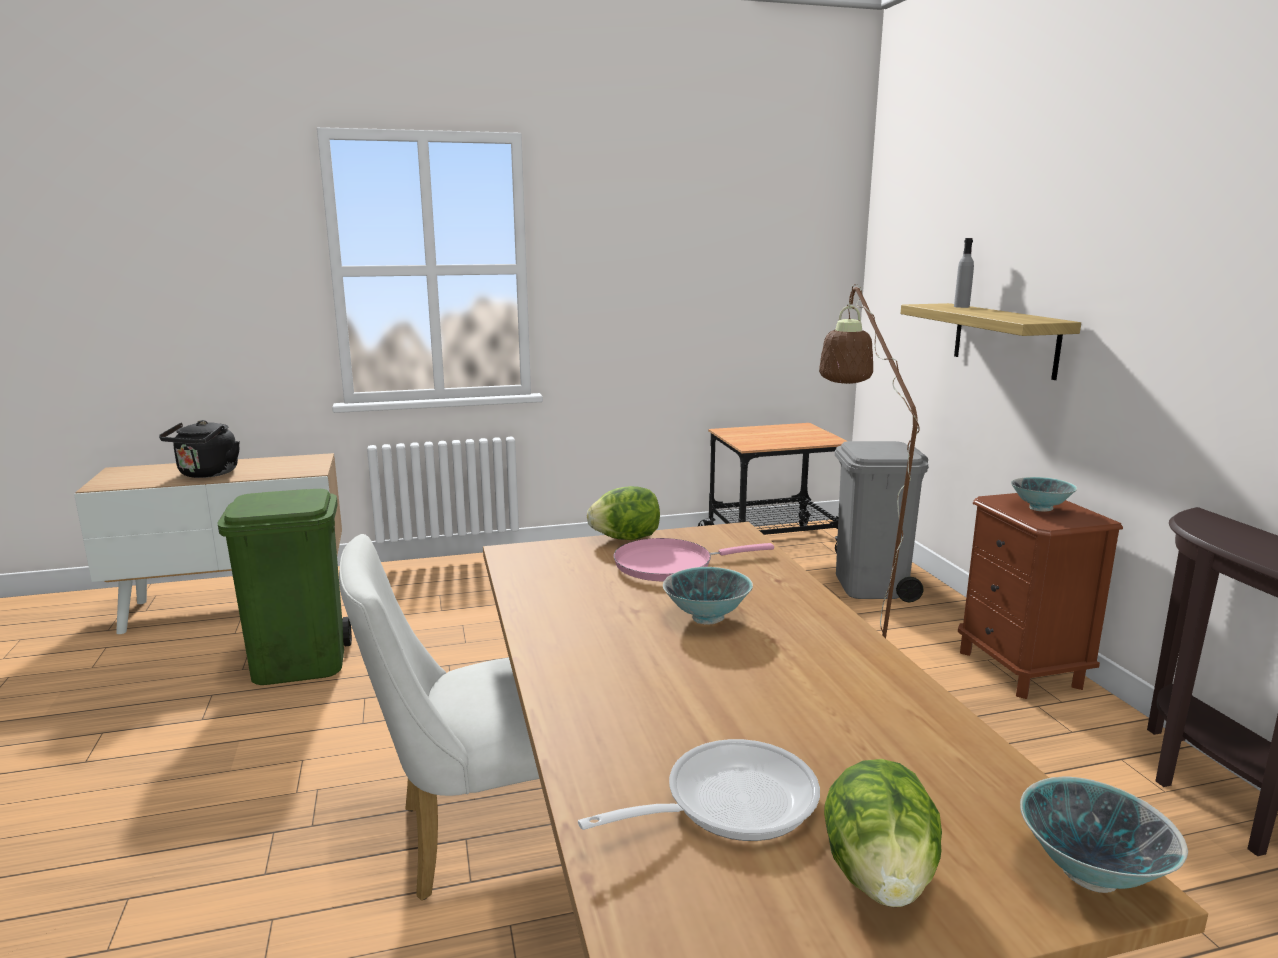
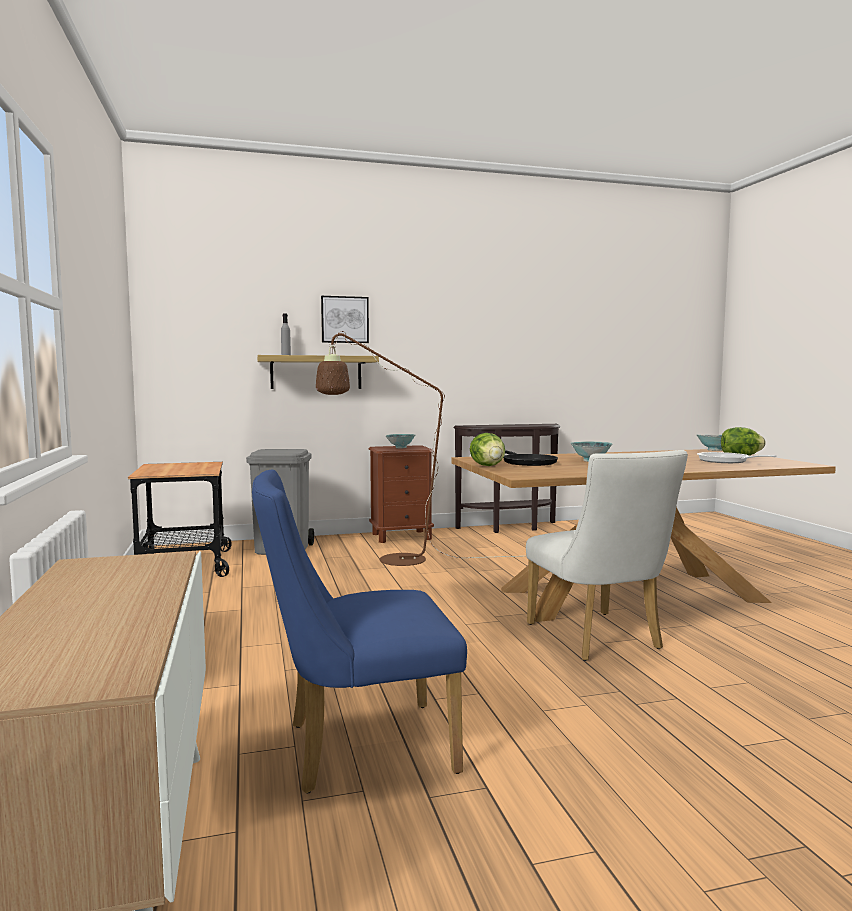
camera: 90 degrees left, 10 degrees down
black kettle [159,420,240,478] -> none
green trash can [218,489,352,685] -> blue chair [252,469,467,793]
pink frying pan [614,538,774,581] -> black frying pan [503,450,558,466]
none -> picture [321,296,369,343]

